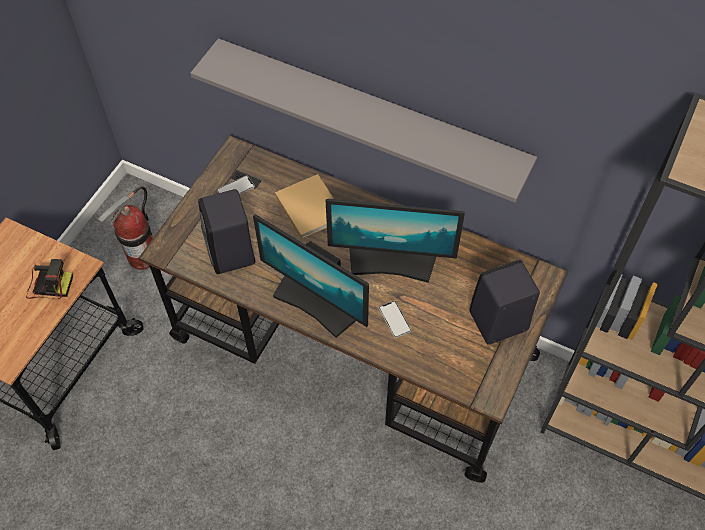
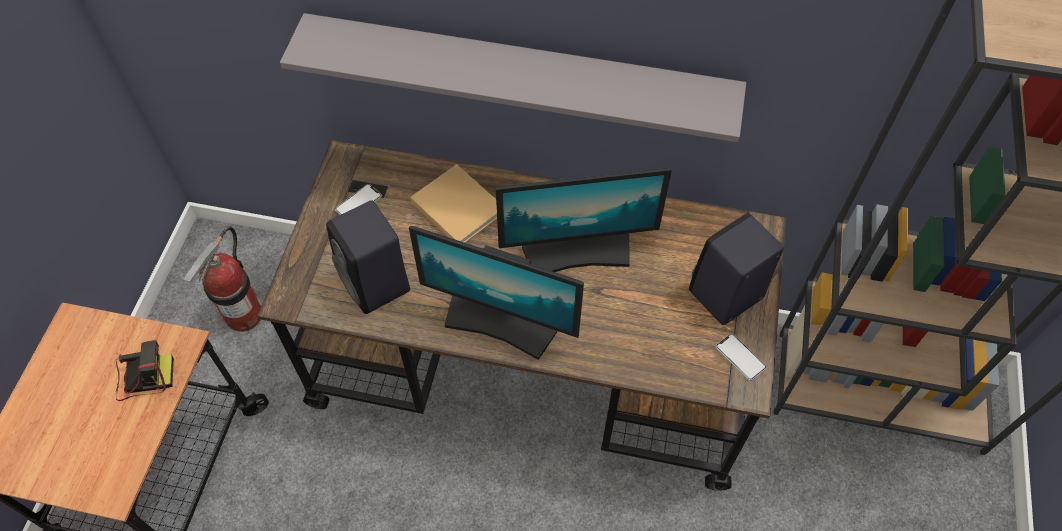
camera: 15 degrees left, 0 degrees up
phone [379,301,411,338] -> phone moved to [716,333,766,381]

